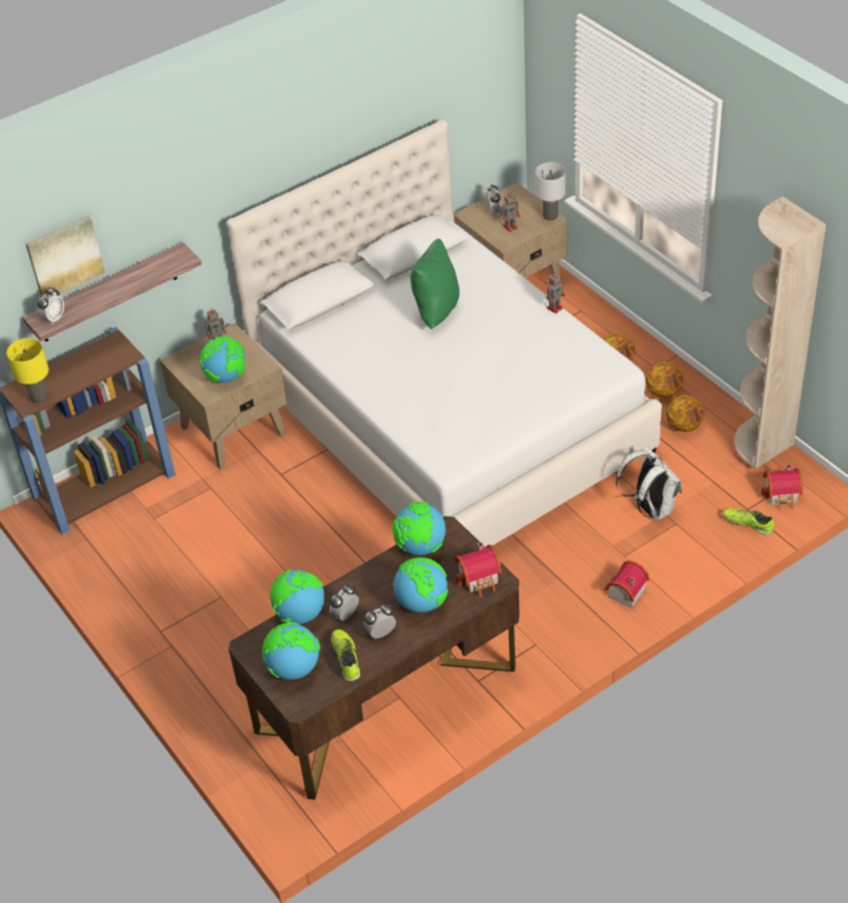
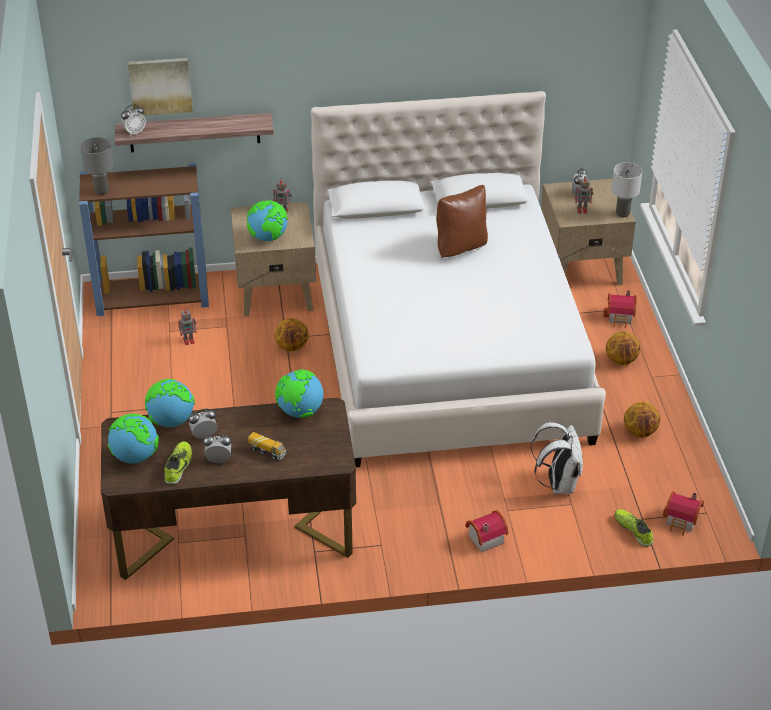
camera: 25 degrees right, 5 degrees down
yellow table lamp [7,338,49,403] -> grey table lamp [80,137,113,195]
globe [393,557,448,613] -> toy truck [248,432,286,460]
green pillow [410,238,460,329] -> brown pillow [436,185,488,258]
toy house [454,542,502,597] -> toy house moved to [604,290,637,328]
toy robot [546,272,565,314] -> toy robot moved to [178,309,197,345]
basketball [646,362,683,398] -> basketball moved to [274,318,309,352]
beige bookcase [734,197,826,469] -> none

